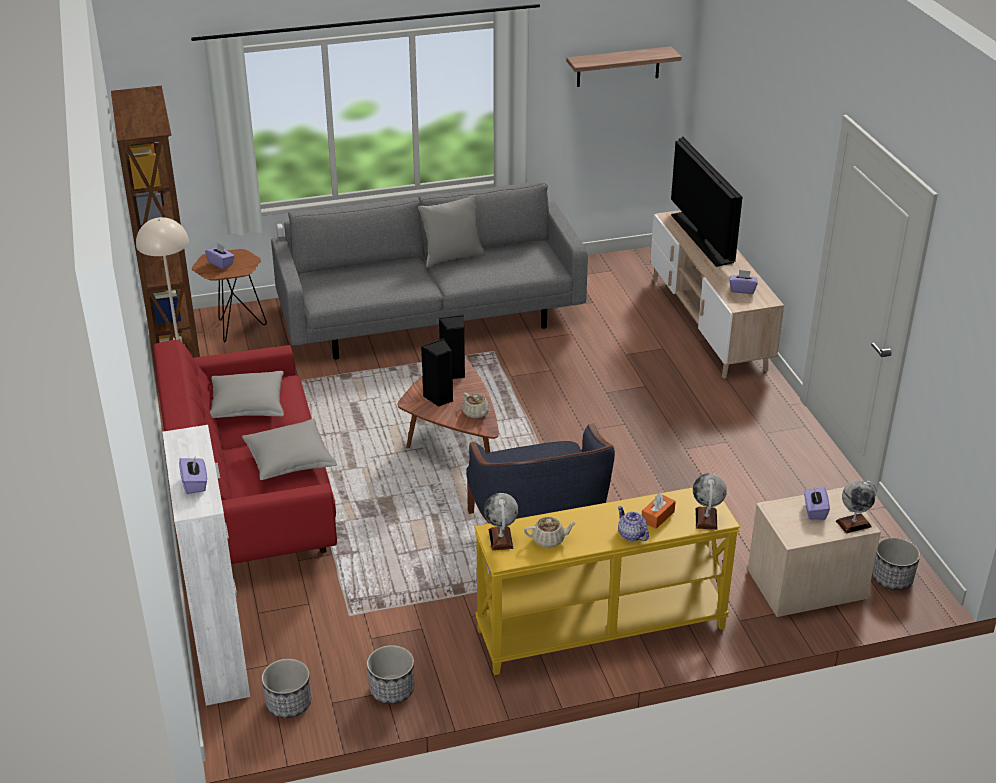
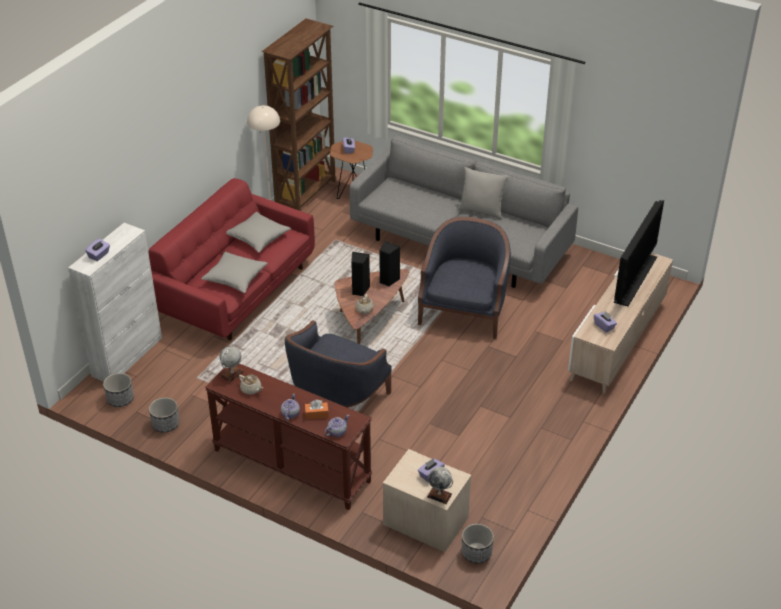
camera: 45 degrees right, 5 degrees up
yellow console table [474,487,740,675] -> brown console table [205,363,372,510]
shelf [566,46,681,87] -> none
globe [693,473,727,530] -> teapot [324,415,350,437]
none -> blue armchair [418,217,511,339]

